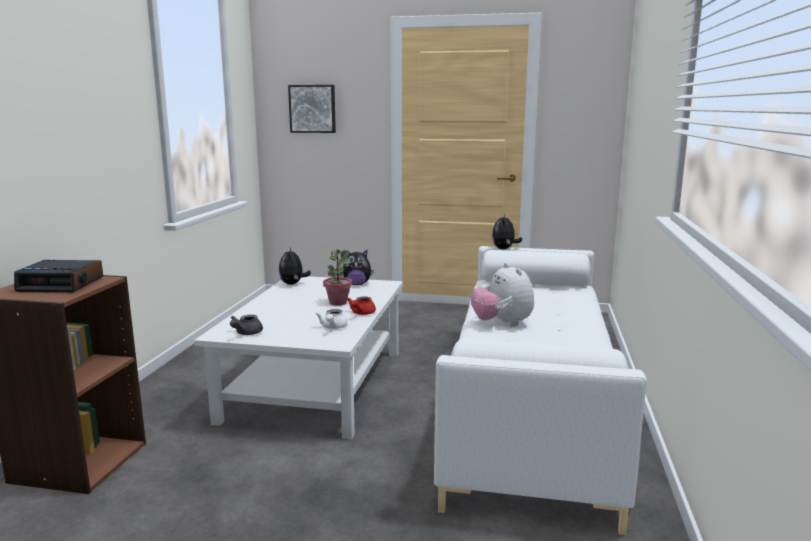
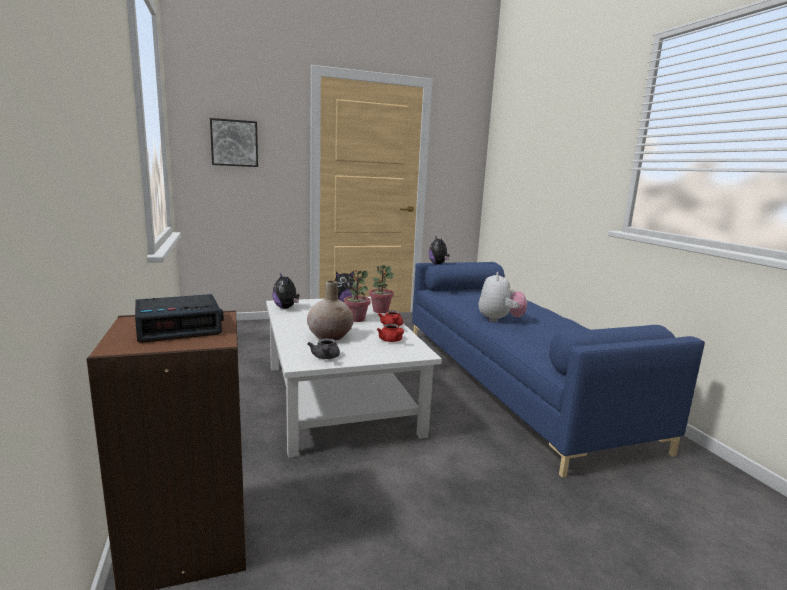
camera: 30 degrees left, 0 degrees up
white teapot [315,309,347,329] -> red teapot [377,324,404,342]
white sofa [434,246,647,535] -> blue sofa [412,262,705,478]
plush toy [471,263,534,327] -> plush toy turned 120 degrees counterclockwise [479,272,527,322]
none -> beige vase [307,281,354,341]
none -> potted plant [369,265,394,313]

